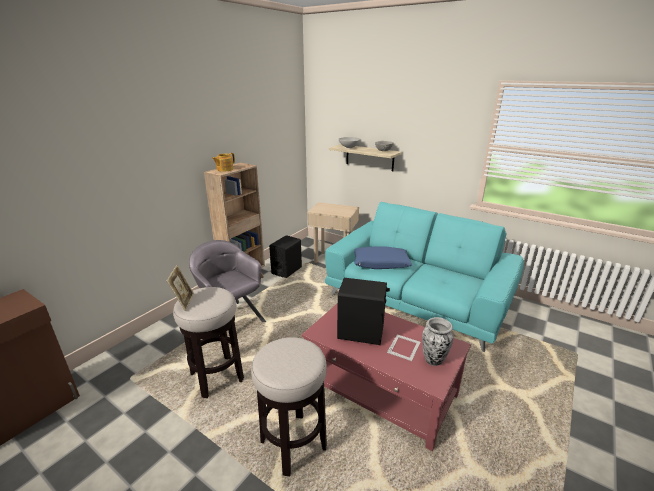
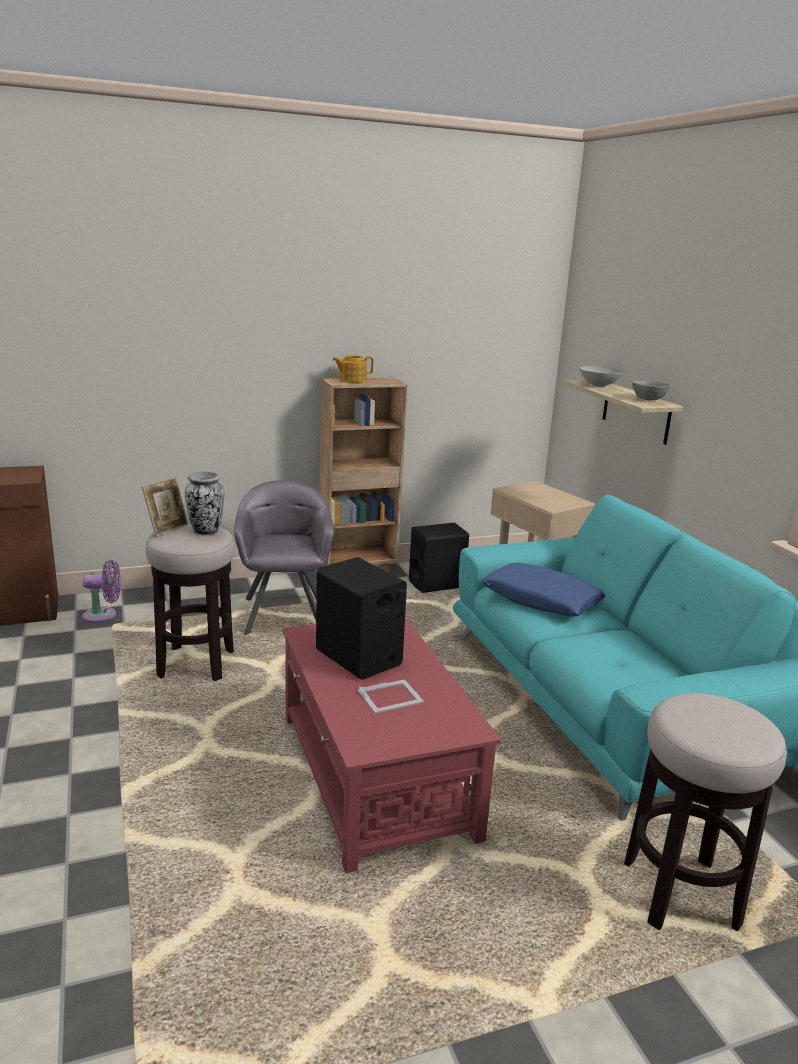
camera: 35 degrees right, 5 degrees down
stool [251,337,327,476] -> stool moved to [624,693,787,931]
vase [422,317,454,366] -> vase moved to [185,471,224,535]
none -> purple fan [83,560,120,623]

